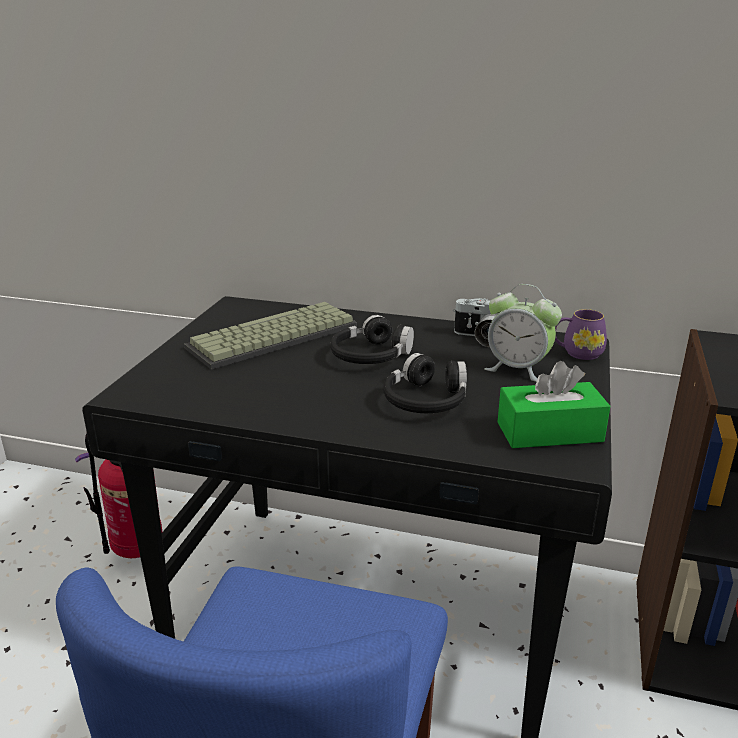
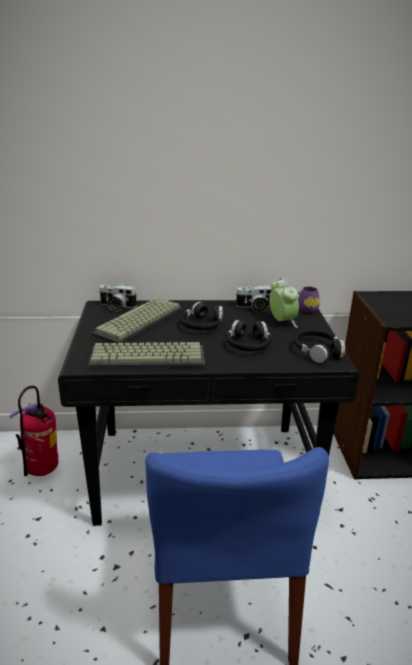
camera: 20 degrees left, 0 degrees up
alarm clock [484,284,562,382] -> alarm clock turned 120 degrees counterclockwise [269,277,299,328]
green tissue box [498,361,610,448] -> black headphones [294,329,345,363]
none -> keyboard [88,342,205,369]
none -> camera [100,285,137,312]

